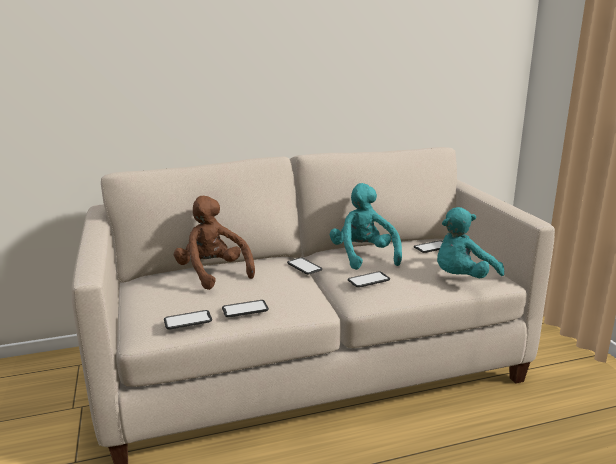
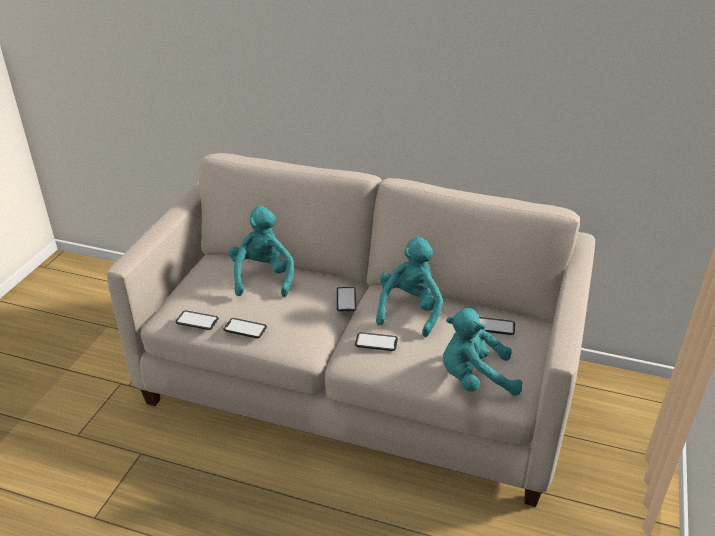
camera: 35 degrees right, 15 degrees up
brown plush toy [174,196,255,290] -> turquoise plush toy [229,206,294,297]

